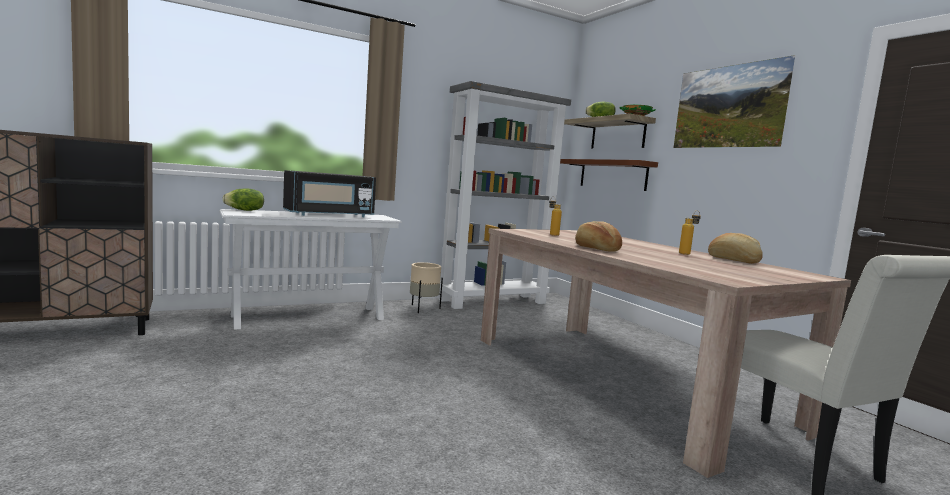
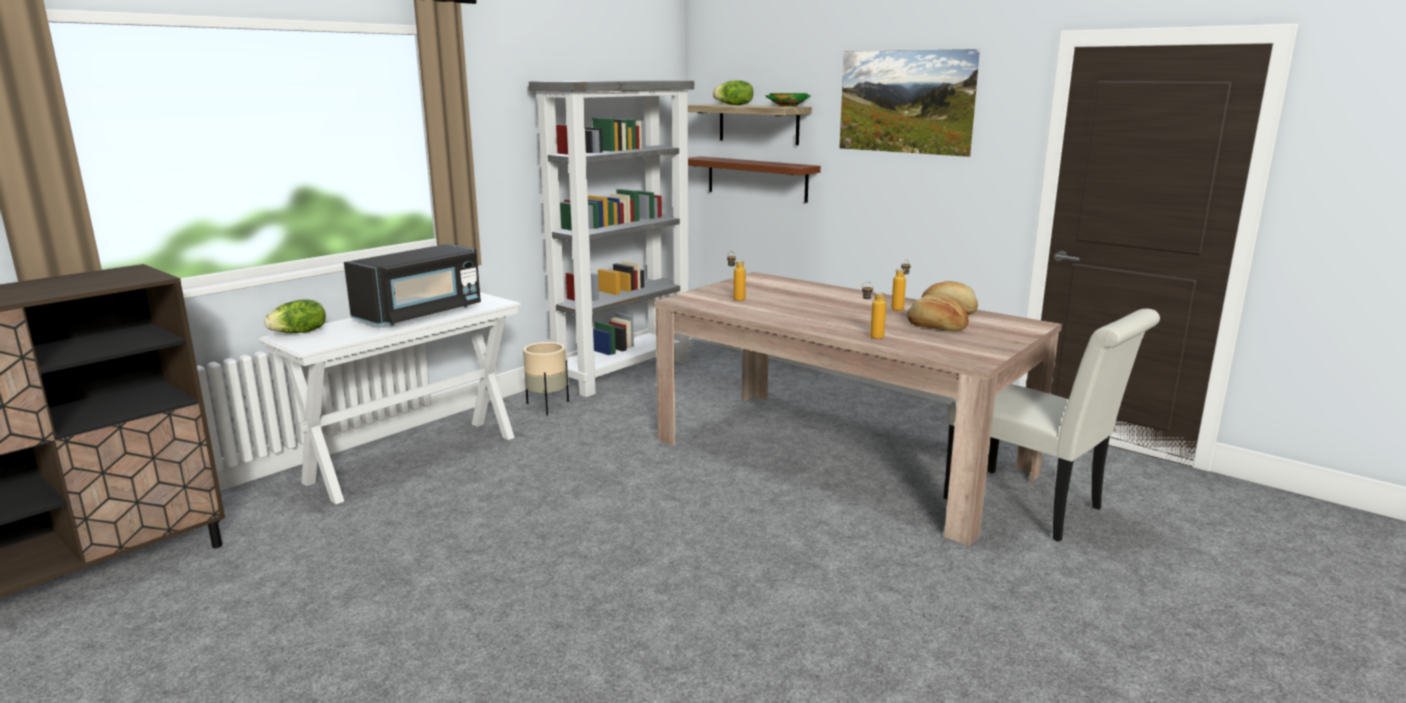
camera: 20 degrees left, 10 degrees up
bread [575,221,622,252] -> bread moved to [907,294,969,331]
none -> bottle [862,282,886,339]

